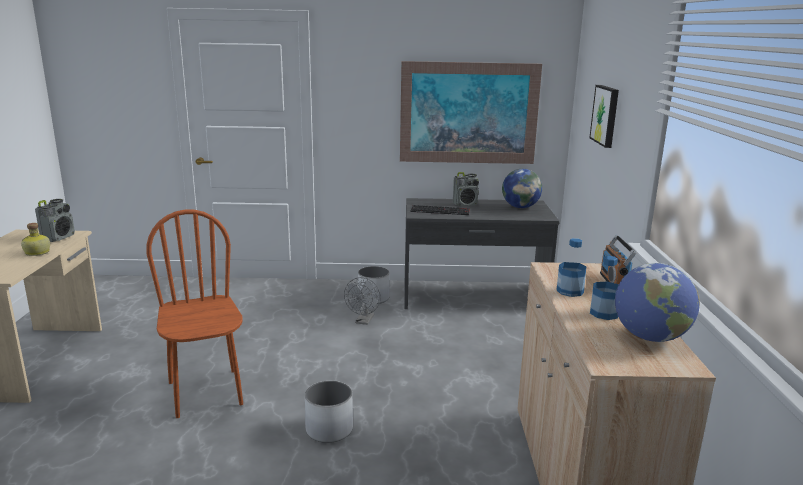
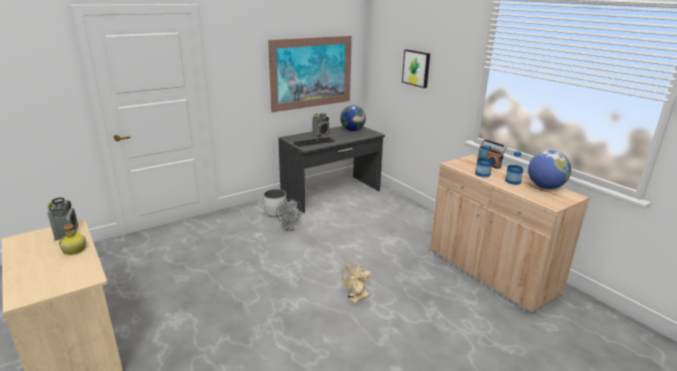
camera: 35 degrees left, 5 degrees up
brown chair [146,209,243,418] -> none
white planter [305,381,353,443] -> beige fan [341,261,371,303]

